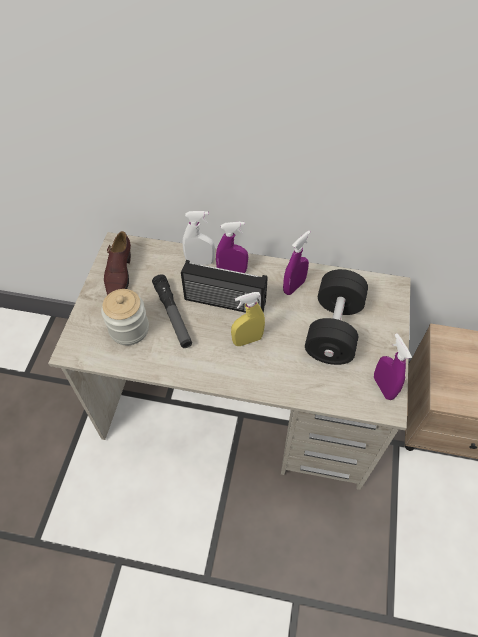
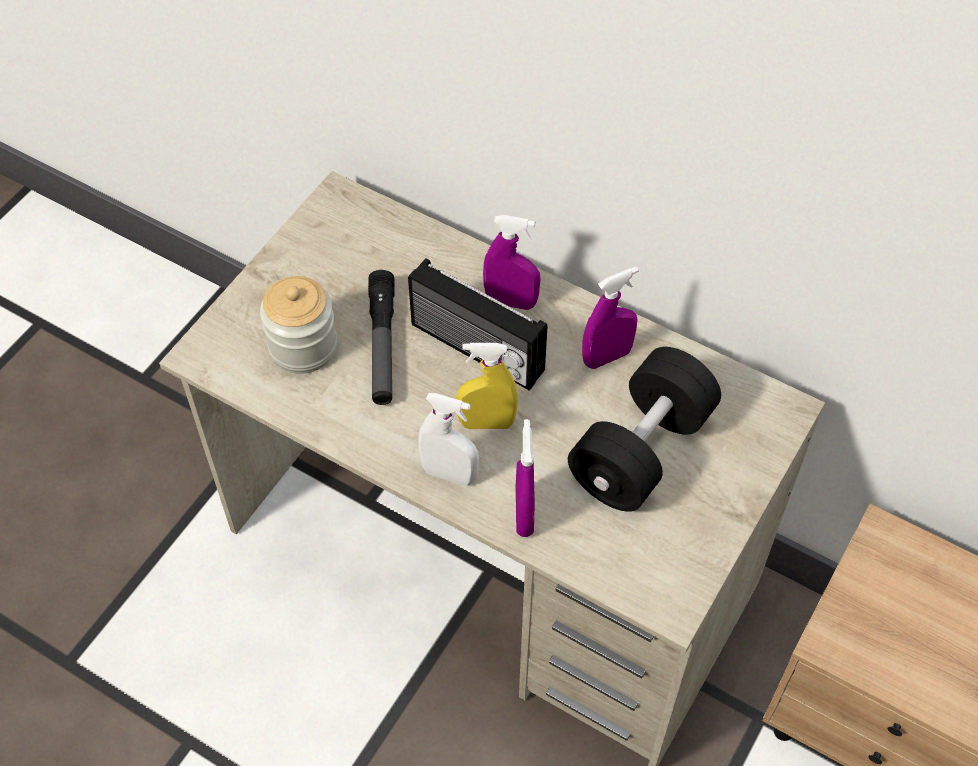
camera: 20 degrees right, 0 degrees up
brown shoe [104,231,131,295] -> none
white spray bottle [183,211,215,265] -> white spray bottle moved to [418,393,479,486]
purple spray bottle [374,333,412,400] -> purple spray bottle moved to [515,419,535,537]

